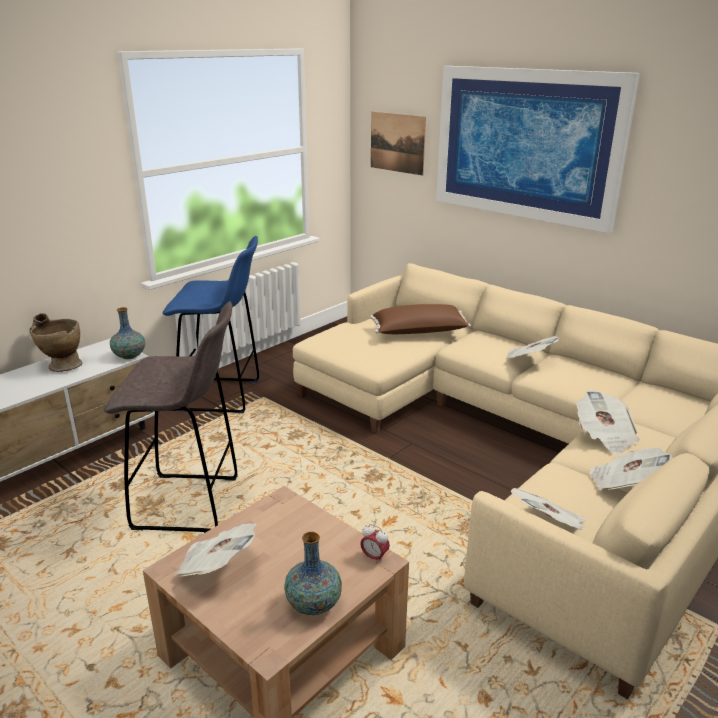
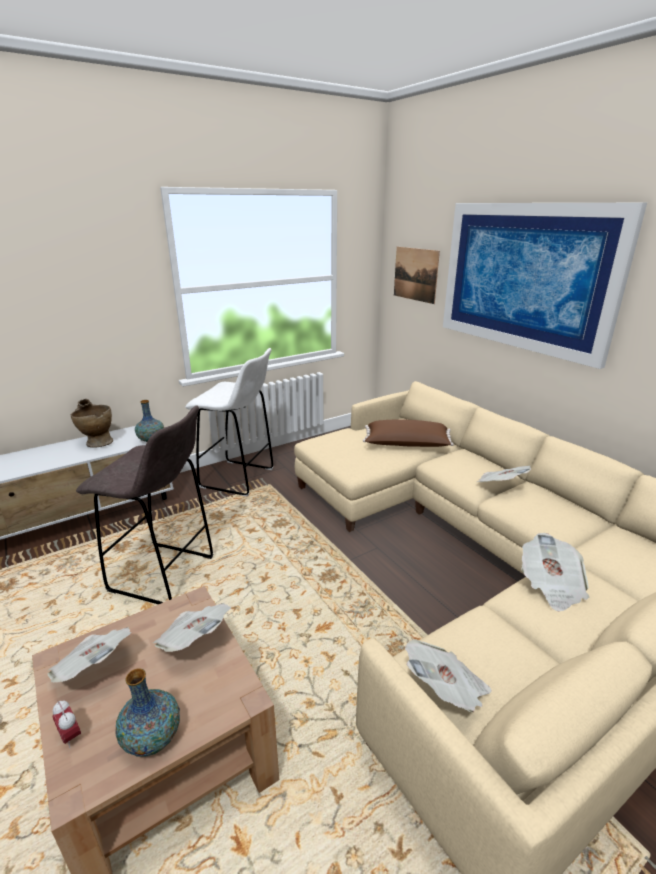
camera: 15 degrees right, 0 degrees up
blue stool [163,236,259,413] -> white stool [185,348,274,497]
alarm clock [360,524,390,564] -> alarm clock moved to [52,700,81,748]
newspaper [589,448,673,490] -> newspaper moved to [153,603,231,652]

